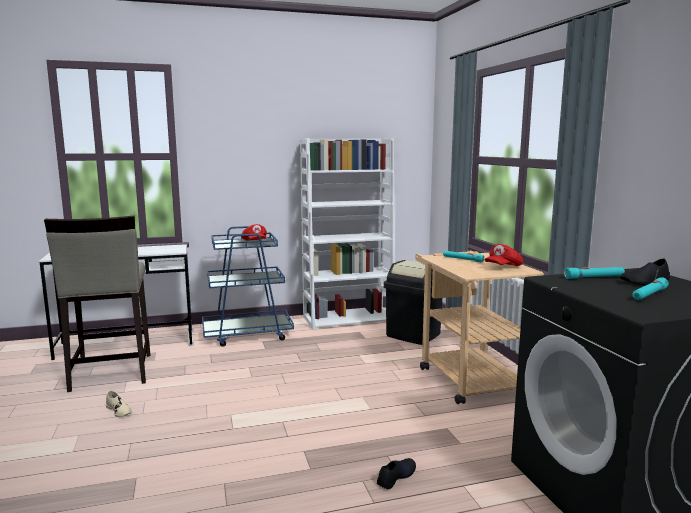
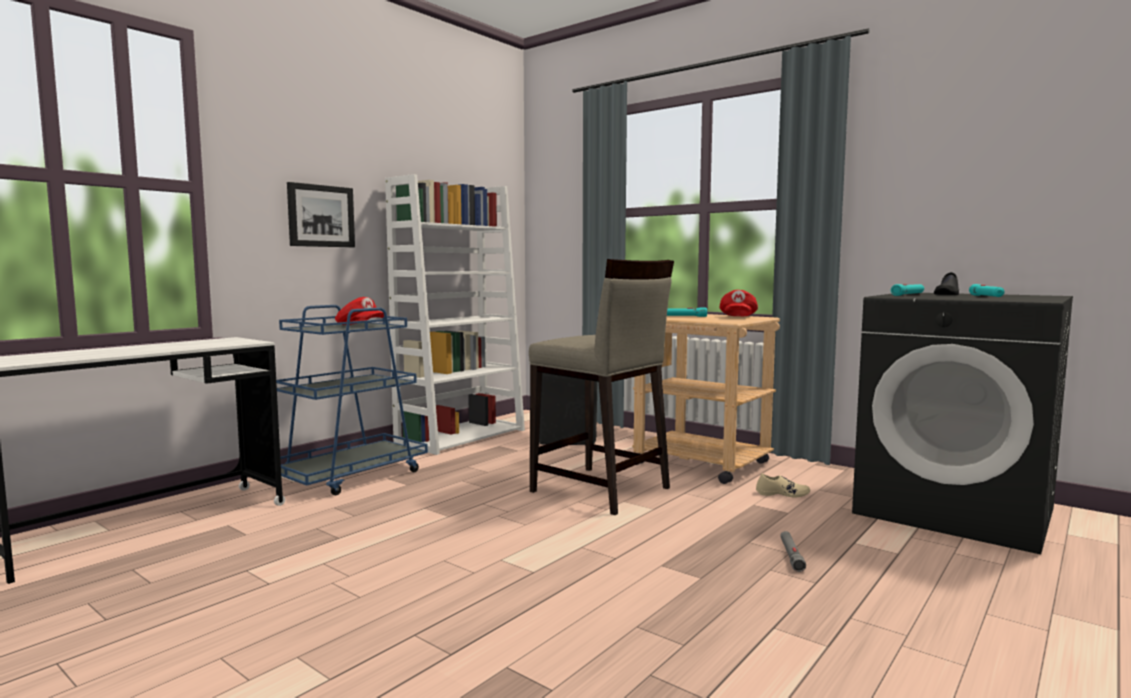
camera: 35 degrees left, 5 degrees down
beige stool [44,216,150,392] -> beige stool moved to [529,259,674,515]
beige shoe [106,390,132,417] -> beige shoe moved to [756,473,810,498]
black shoe [377,458,416,489] -> grey flashlight [780,531,806,572]
none -> picture [287,182,355,247]

